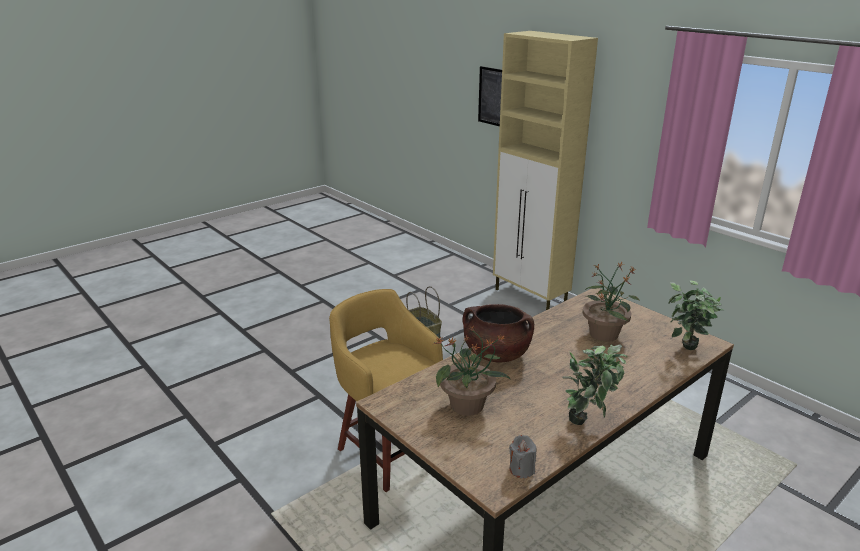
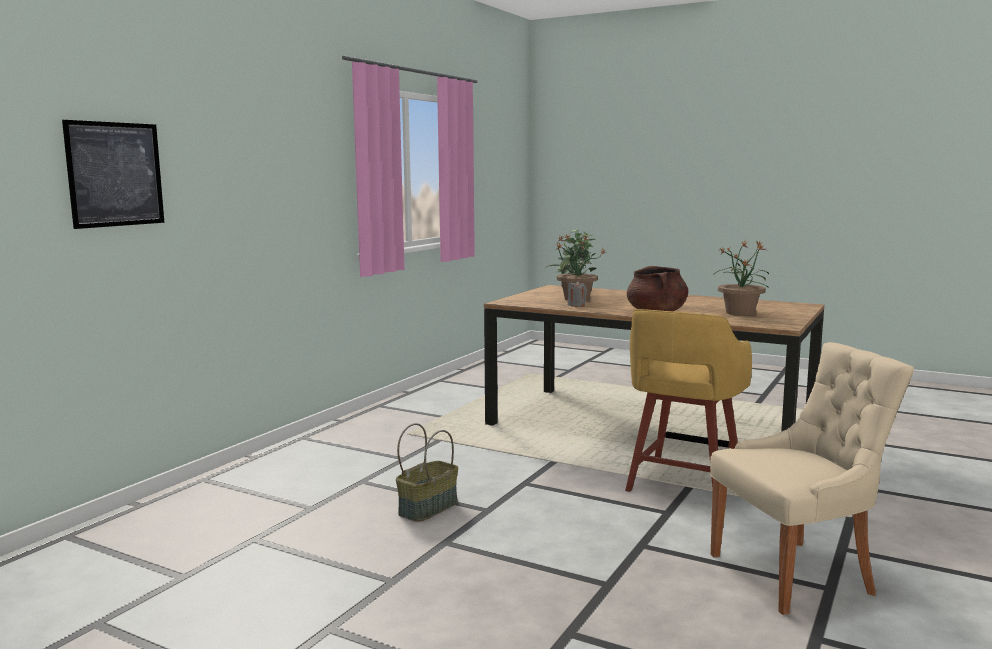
camera: 110 degrees left, 15 degrees down
beige cabinet [493,31,598,310] -> none
grey candle [509,435,536,478] -> grey candle moved to [568,280,587,307]
potted plant [562,344,628,425] -> none
none -> beige chair [710,342,914,615]

